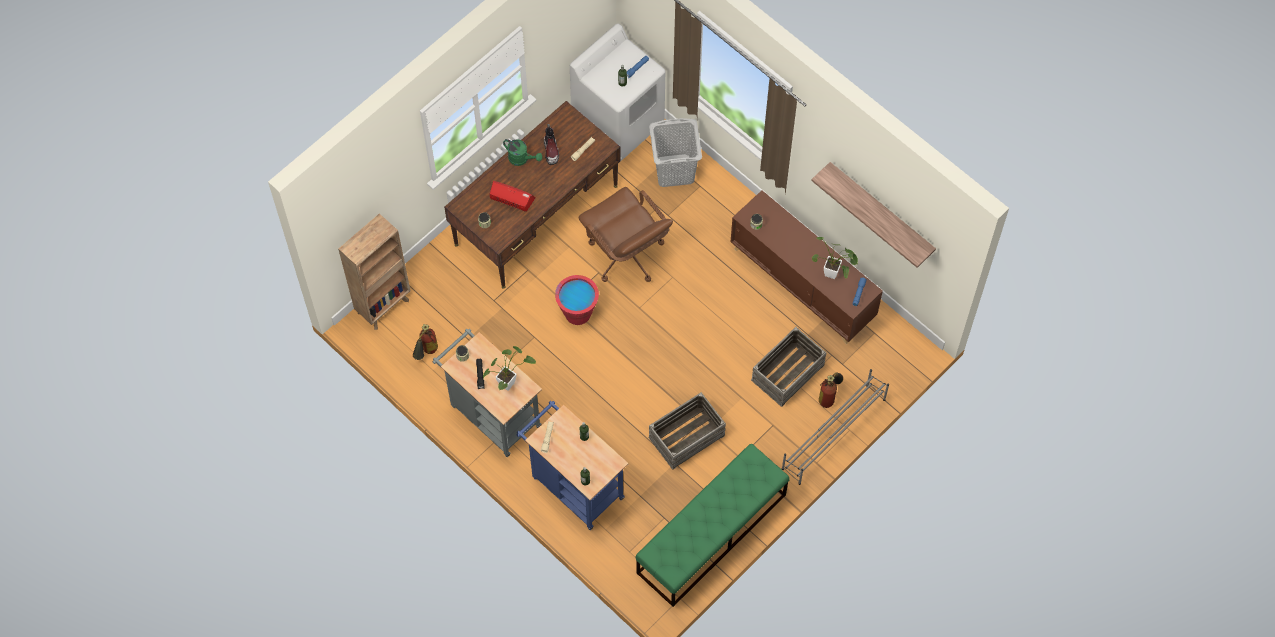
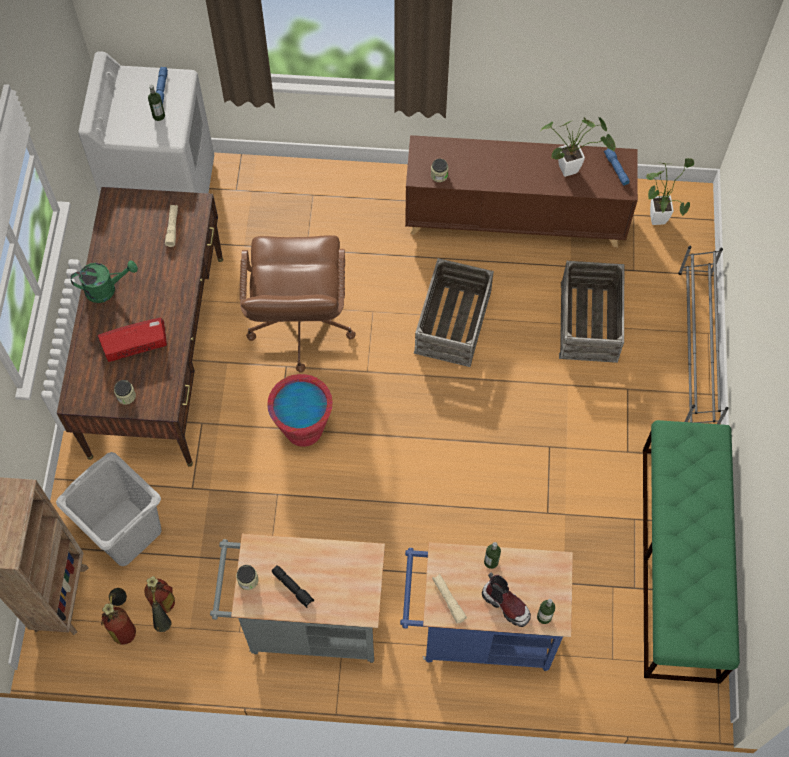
camera: 40 degrees left, 0 degrees up
potted plant [483,346,536,391] -> potted plant moved to [646,158,694,225]
boot [544,124,559,165] -> boot moved to [482,573,531,627]
brown office chair [578,187,673,282] -> brown office chair turned 75 degrees clockwise [240,235,356,373]
crate [648,392,726,470] -> crate moved to [414,258,494,367]
grey laundry basket [649,118,702,187] -> grey laundry basket moved to [56,452,162,566]
shelf [811,162,936,268] -> none
fire extinguisher [819,372,843,408] -> fire extinguisher moved to [101,588,136,645]

